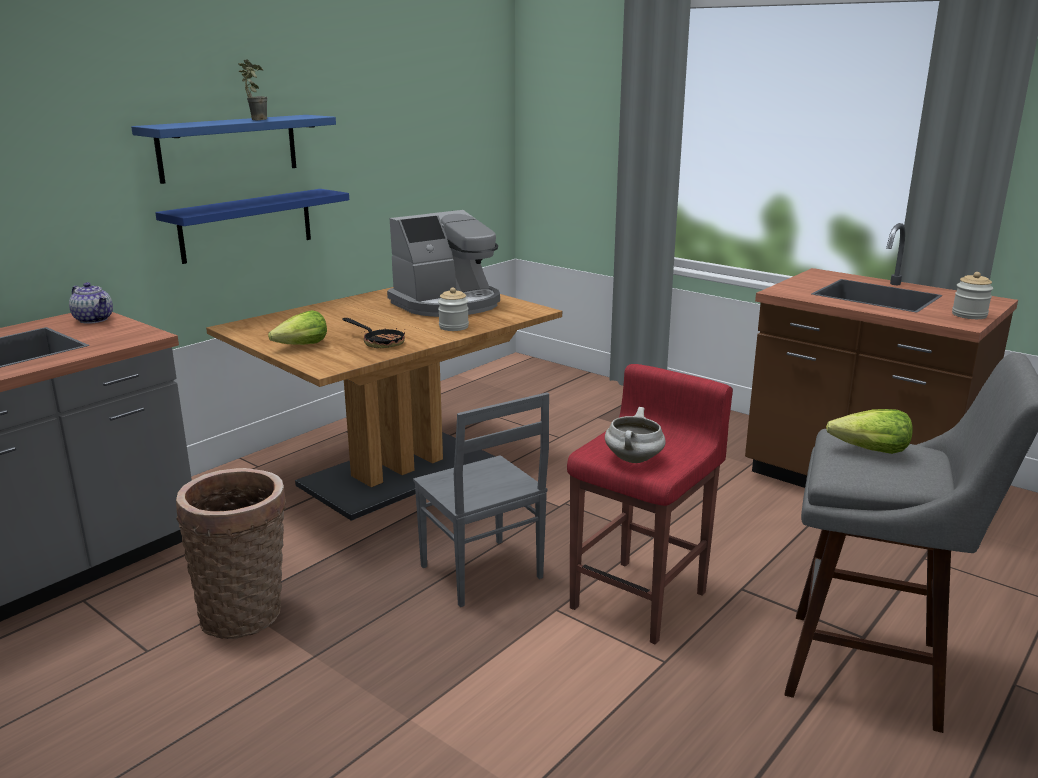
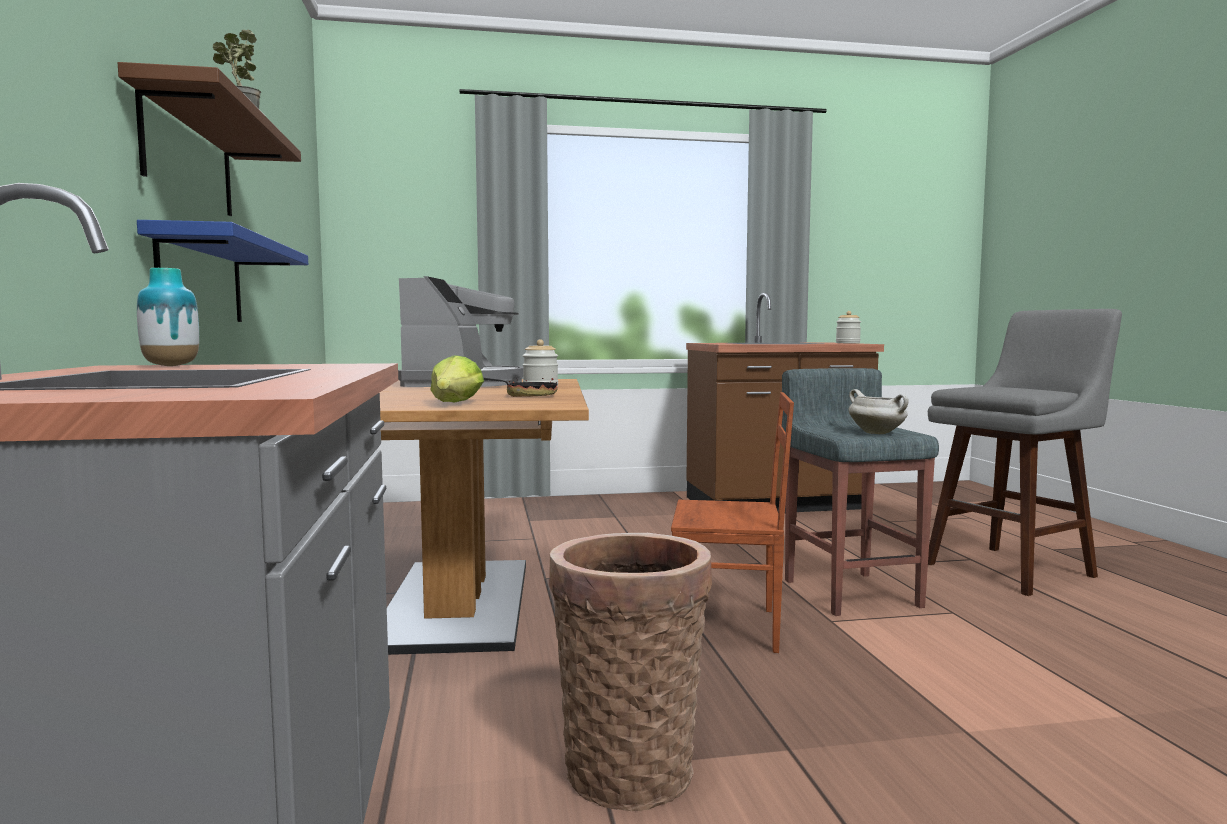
camera: 50 degrees left, 15 degrees down
teapot [69,282,113,324] -> vase [137,268,199,366]
blue shelf [131,115,336,184] -> brown shelf [118,62,301,216]
grey chair [413,393,549,607] -> brown chair [671,392,794,653]
red stool [567,364,733,645] -> grey stool [782,368,939,616]
lettuce [826,409,913,454] -> none

